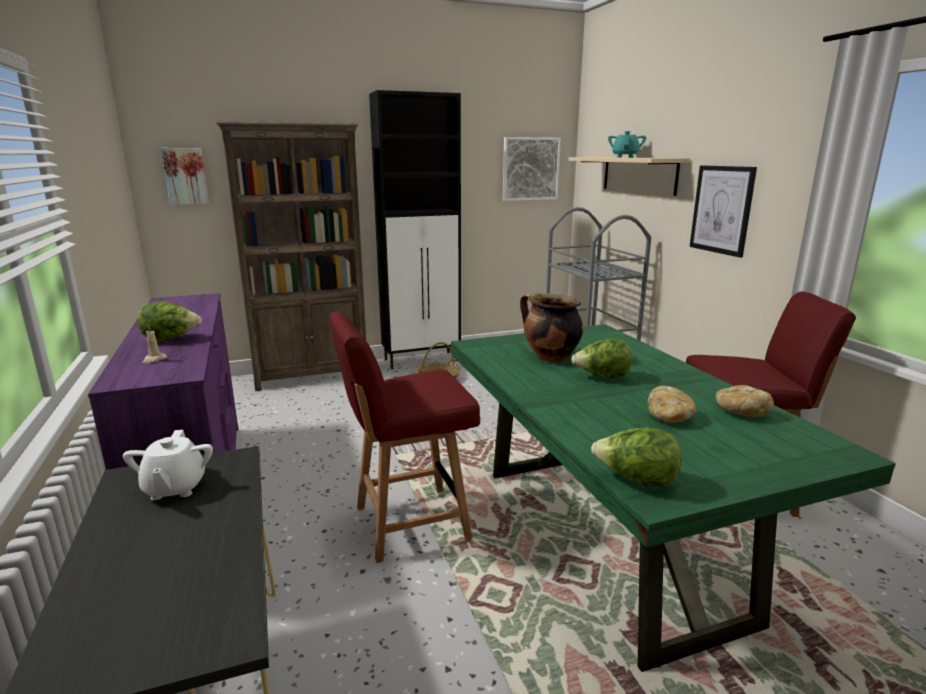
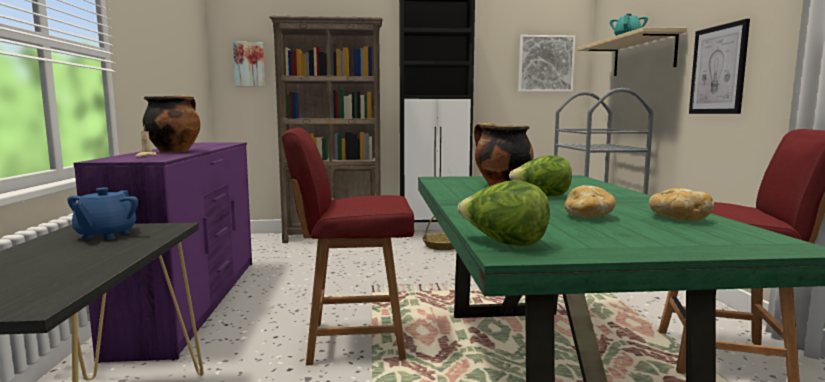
camera: 15 degrees right, 10 degrees down
white teapot [123,430,213,500] -> blue teapot [67,188,138,240]
lettuce [138,301,202,341] -> cooking pot [143,95,200,153]

